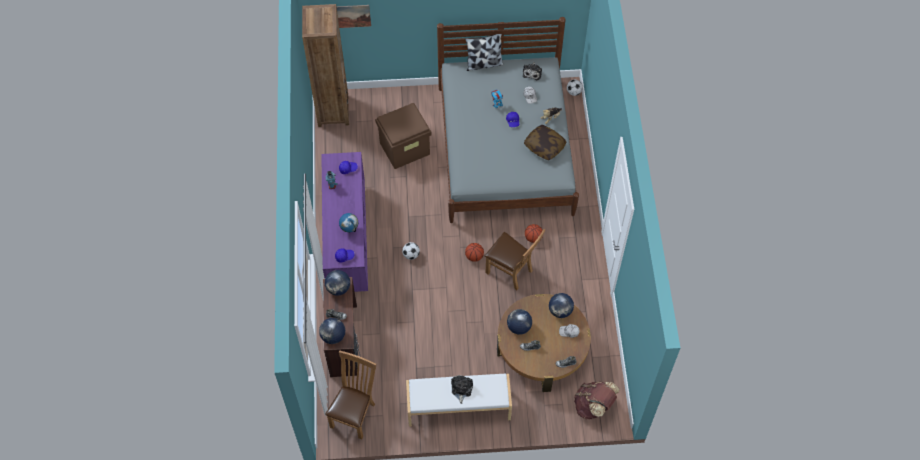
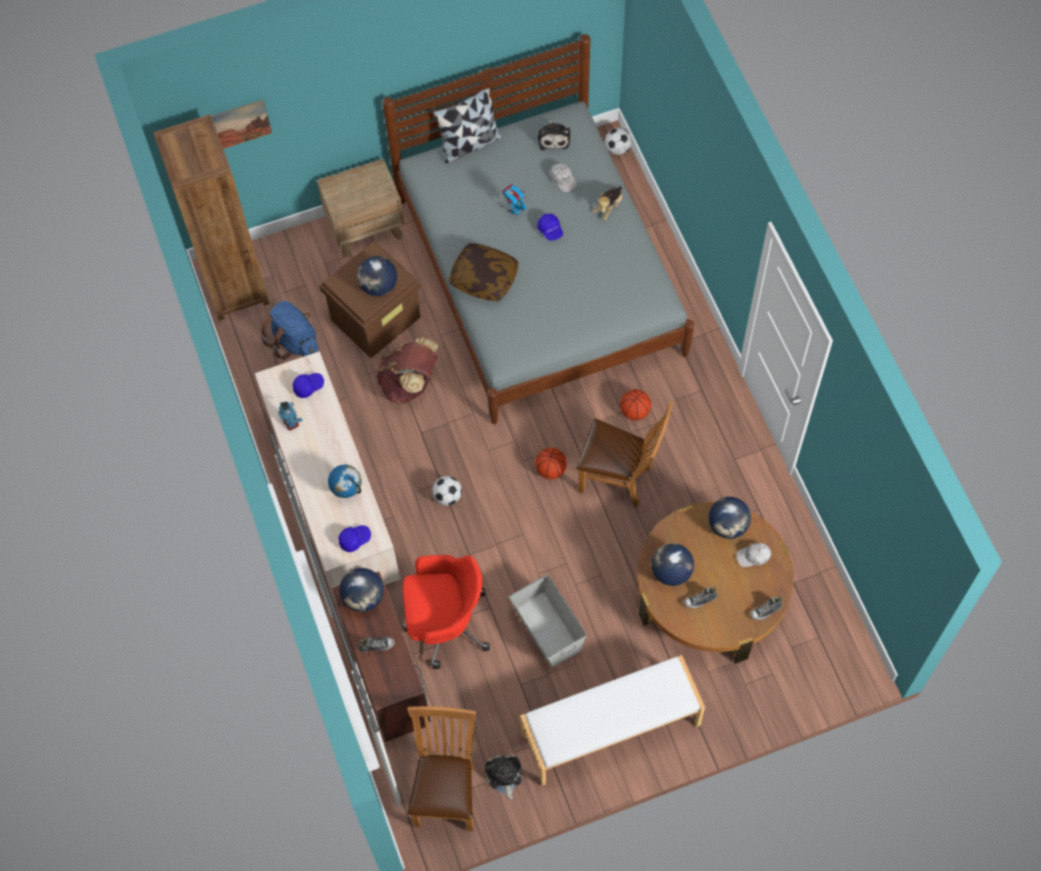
camera: 15 degrees left, 5 degrees up
globe [319,318,345,344] -> globe moved to [357,256,397,296]
purple dresser [321,152,368,292] -> beige dresser [255,351,400,603]
plush toy [451,375,473,404] -> plush toy moved to [485,756,522,801]
pillow [524,125,567,160] -> pillow moved to [449,243,518,301]
brown backpack [574,381,620,420] -> brown backpack moved to [376,337,439,404]
none -> blue backpack [260,301,318,360]
none -> brown nightstand [317,158,404,257]
none -> red office chair [403,555,490,669]
none -> grey storage box [509,575,586,668]

